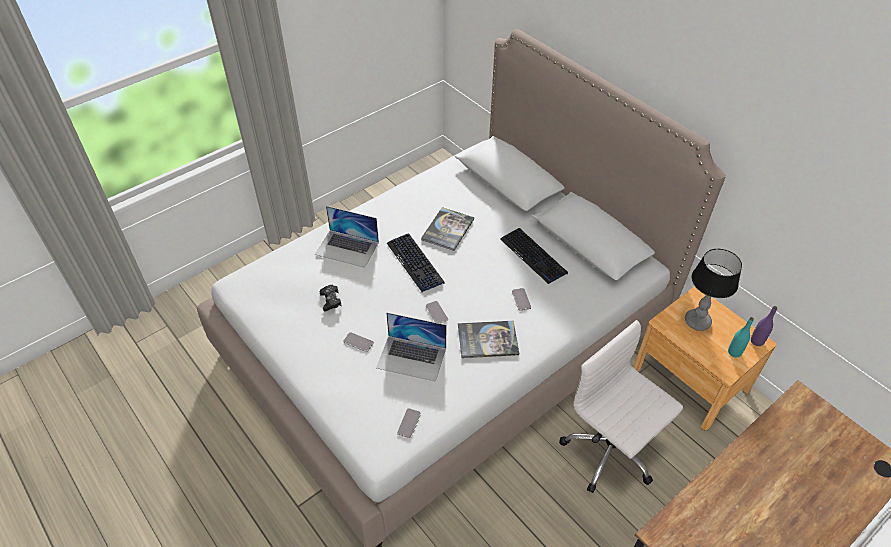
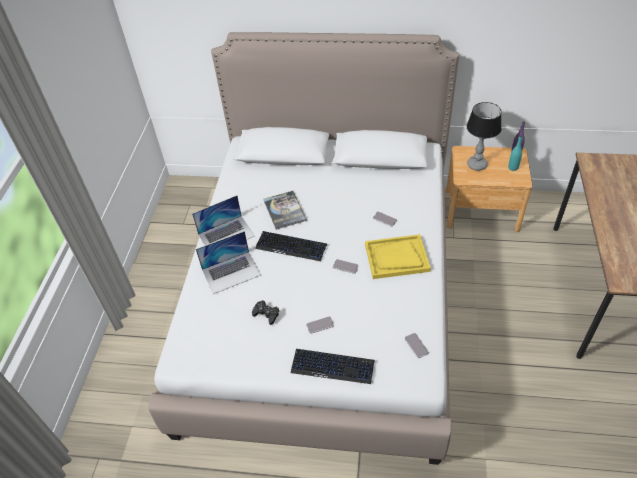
camera: 40 degrees left, 0 degrees up
laptop [376,312,446,382] -> laptop moved to [192,195,255,246]
book [458,321,519,358] -> yellow tray [365,234,431,279]
keyboard [500,228,568,284] -> keyboard moved to [291,349,375,384]
white office chair [559,320,683,493] -> none

